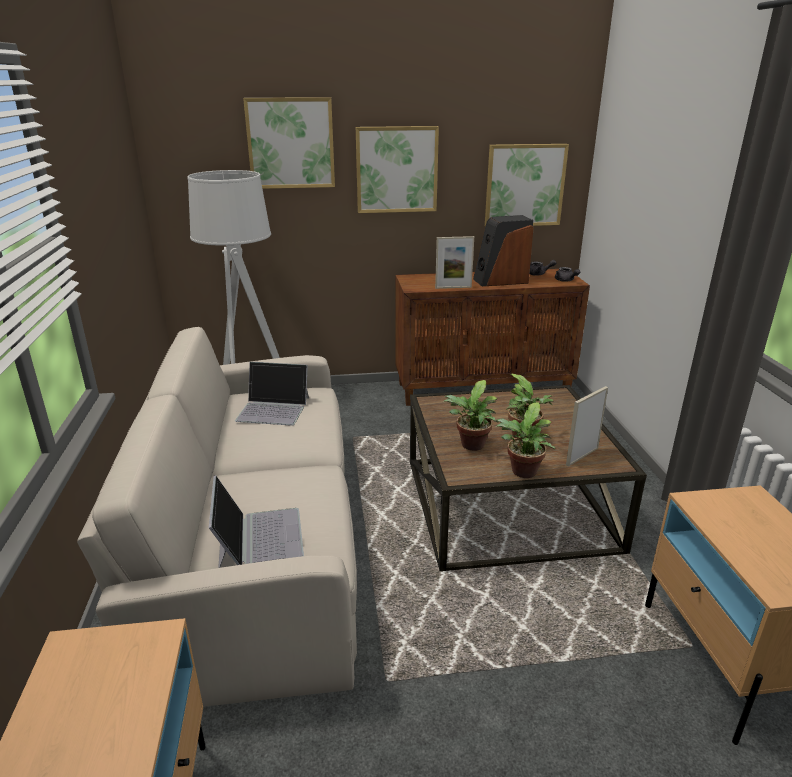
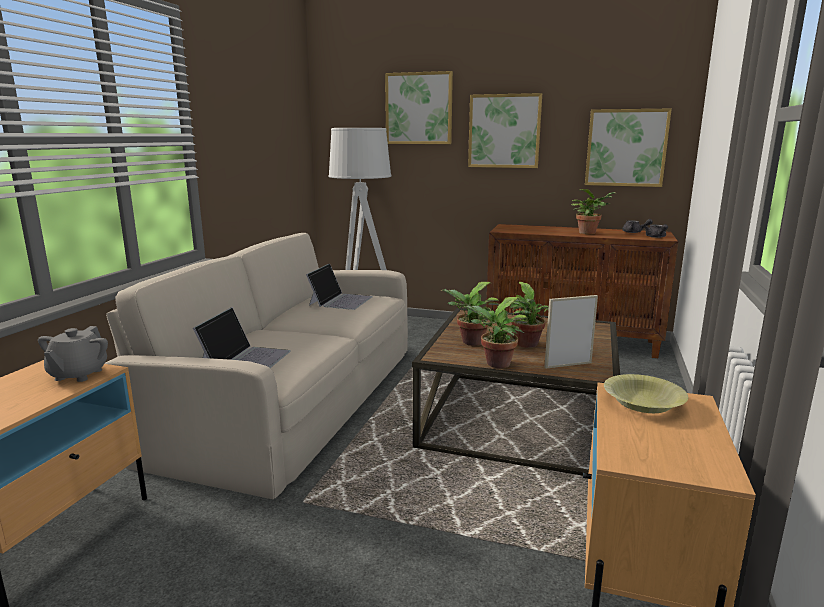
camera: 25 degrees right, 10 degrees down
laptop [235,362,309,426] -> laptop turned 105 degrees counterclockwise [306,264,373,310]
picture frame [435,236,474,289] -> none
speaker [473,215,533,286] -> potted plant [571,189,617,234]
none -> grey teapot [38,326,108,382]
none -> yellow bowl [604,374,688,413]

